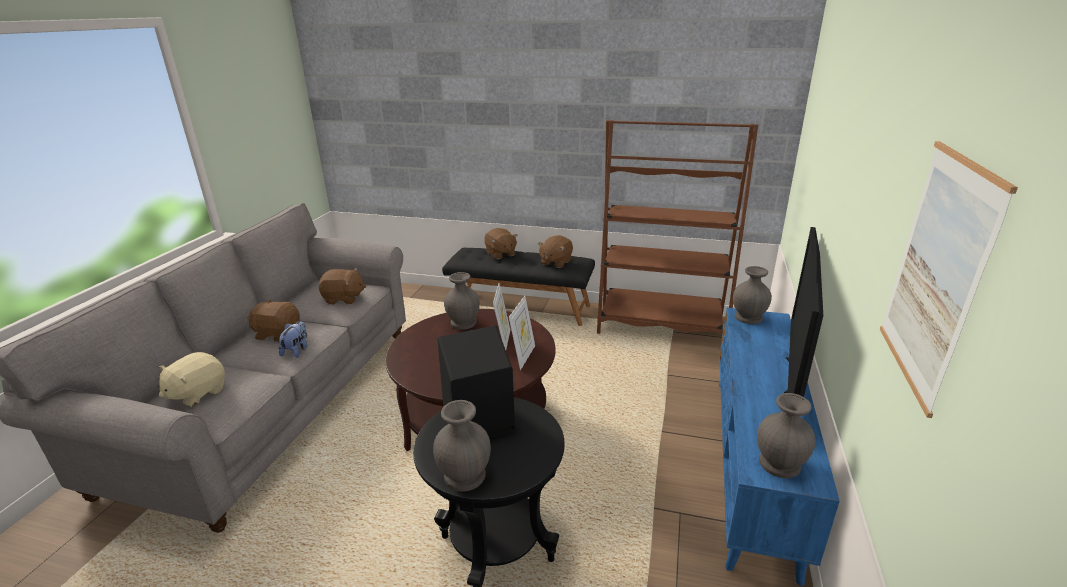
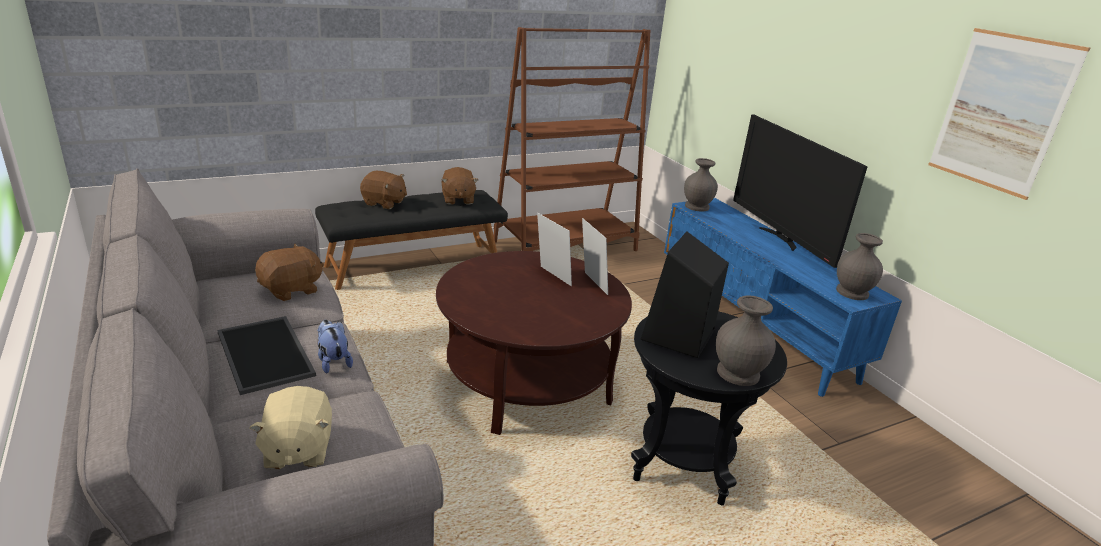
camera: 45 degrees left, 0 degrees up
brown plush toy [247,299,300,342] -> tray [217,316,316,395]
grey vase [444,272,480,330] -> none

